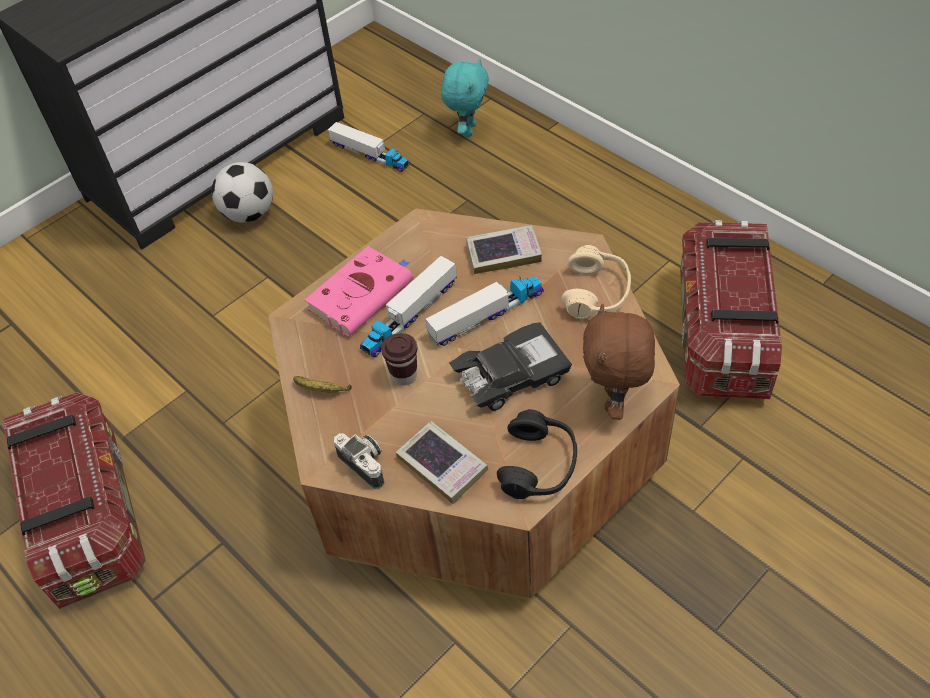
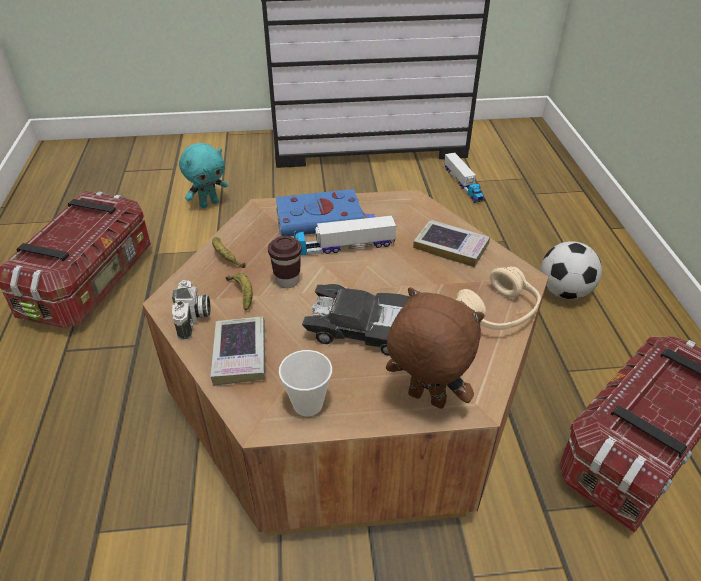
camera: 35 degrees right, 10 degrees down
football [212,162,273,223] -> football moved to [541,241,602,299]
pink book [305,246,413,337] -> blue book [276,189,375,236]
toy truck [425,276,544,346] -> none
turquoise plush toy [441,59,489,137] -> turquoise plush toy moved to [179,143,228,208]
black headphones [497,409,577,499] -> cup [279,350,332,416]
brown plush toy [583,304,655,420] -> brown plush toy turned 75 degrees clockwise [386,287,484,409]
none -> banana [226,273,253,311]

